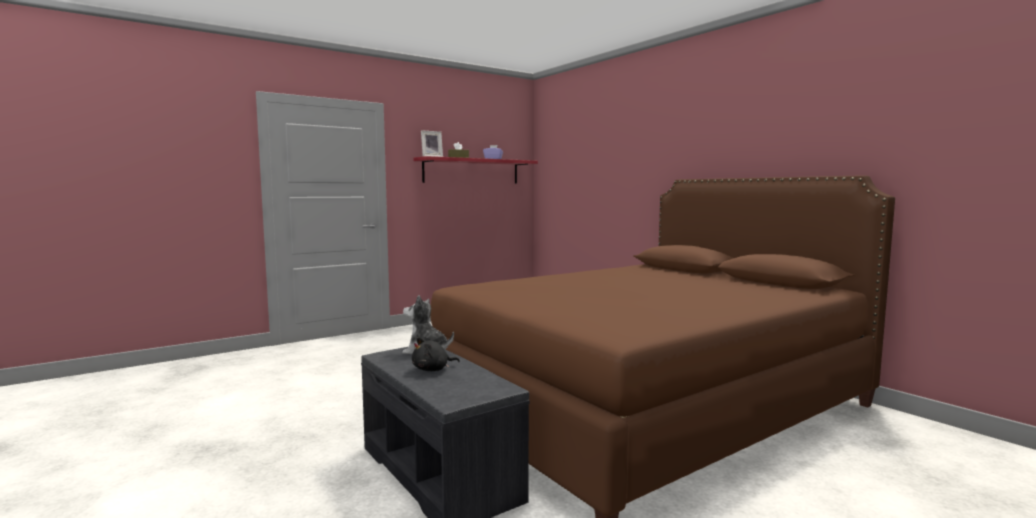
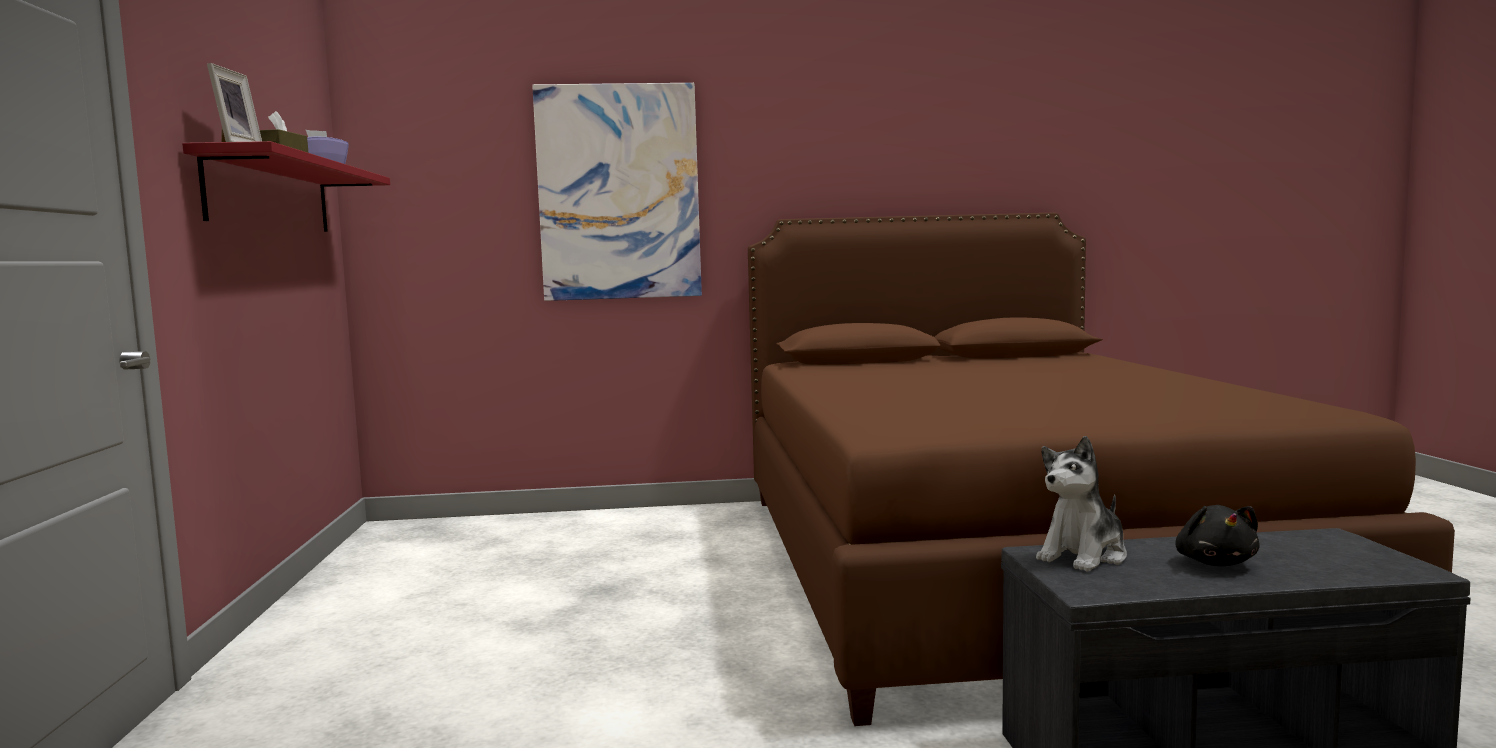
camera: 60 degrees left, 0 degrees up
none -> picture [532,83,702,301]

